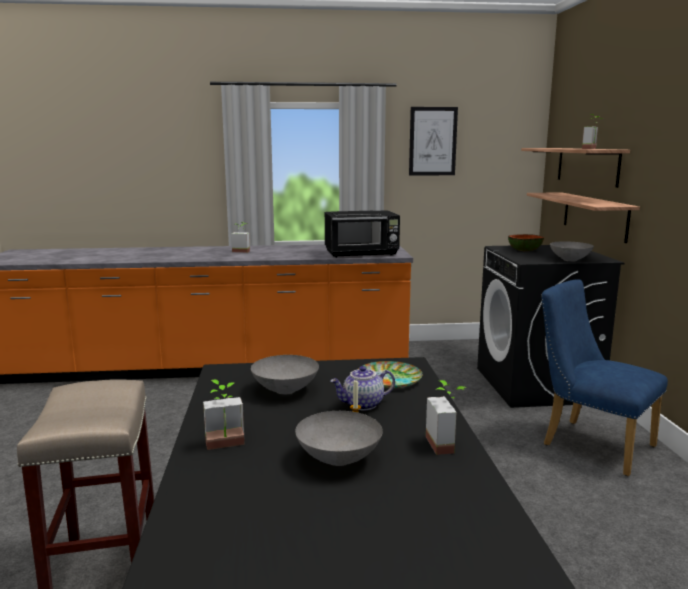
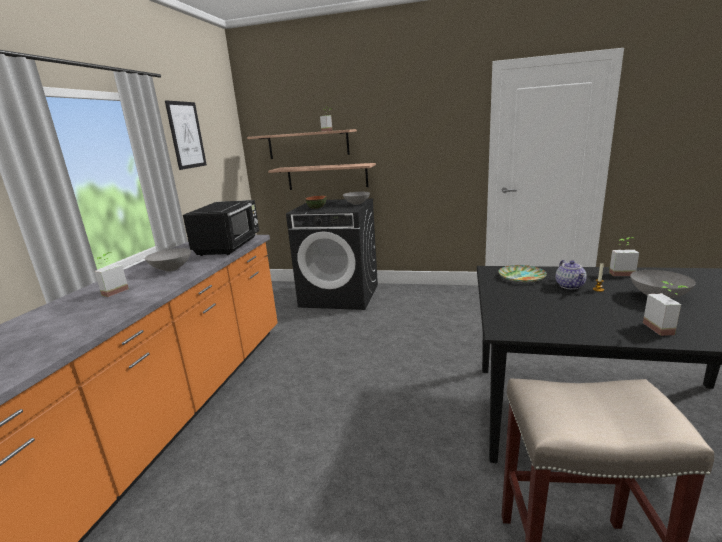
camera: 70 degrees left, 5 degrees up
grey bowl [251,355,319,395] -> grey bowl moved to [145,248,191,272]
blue chair [541,280,668,476] -> none

